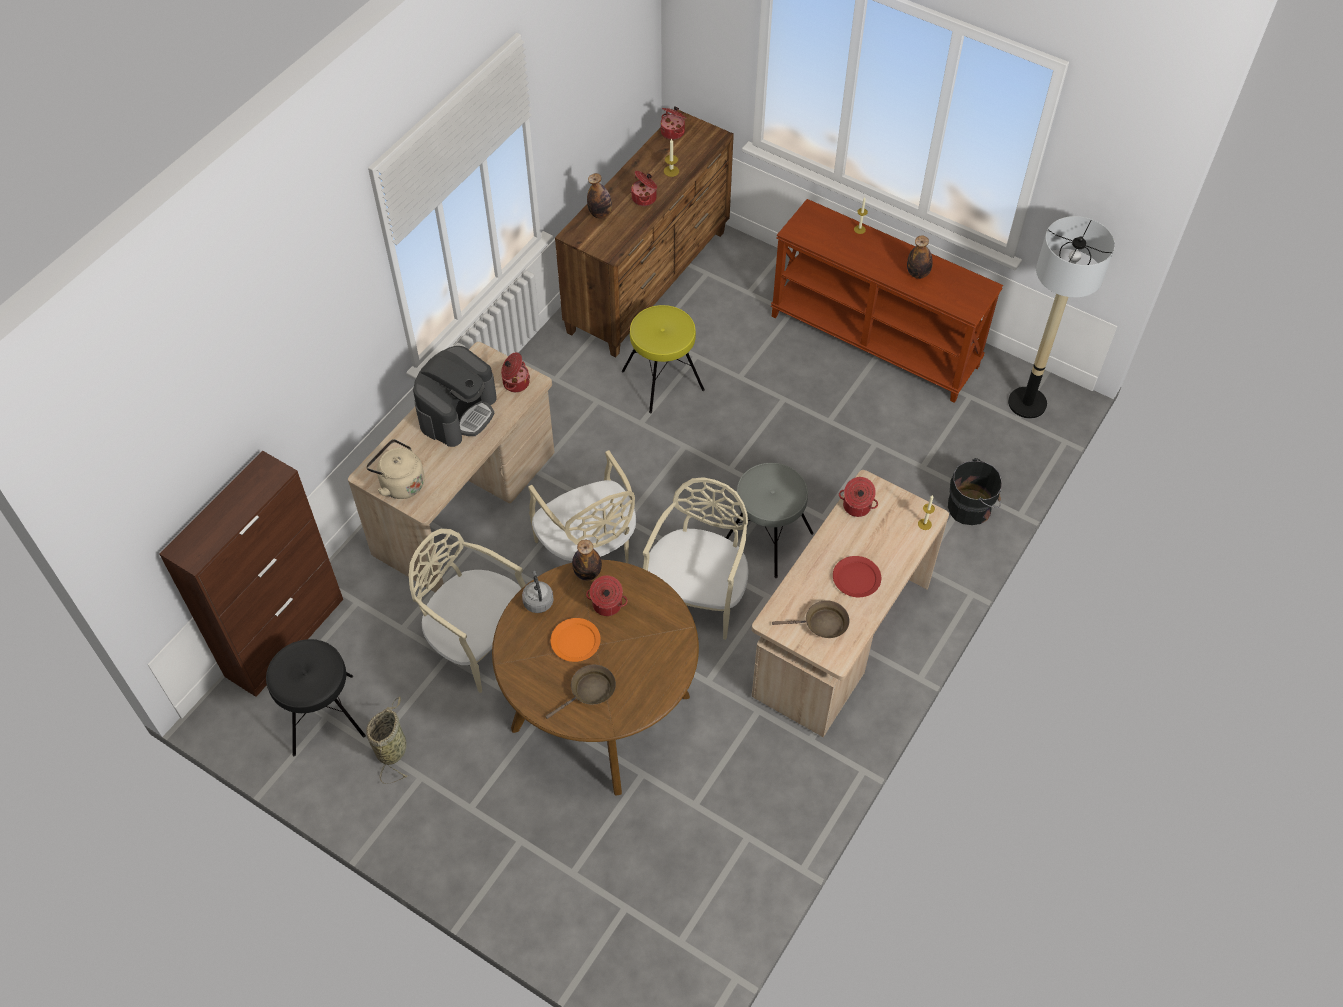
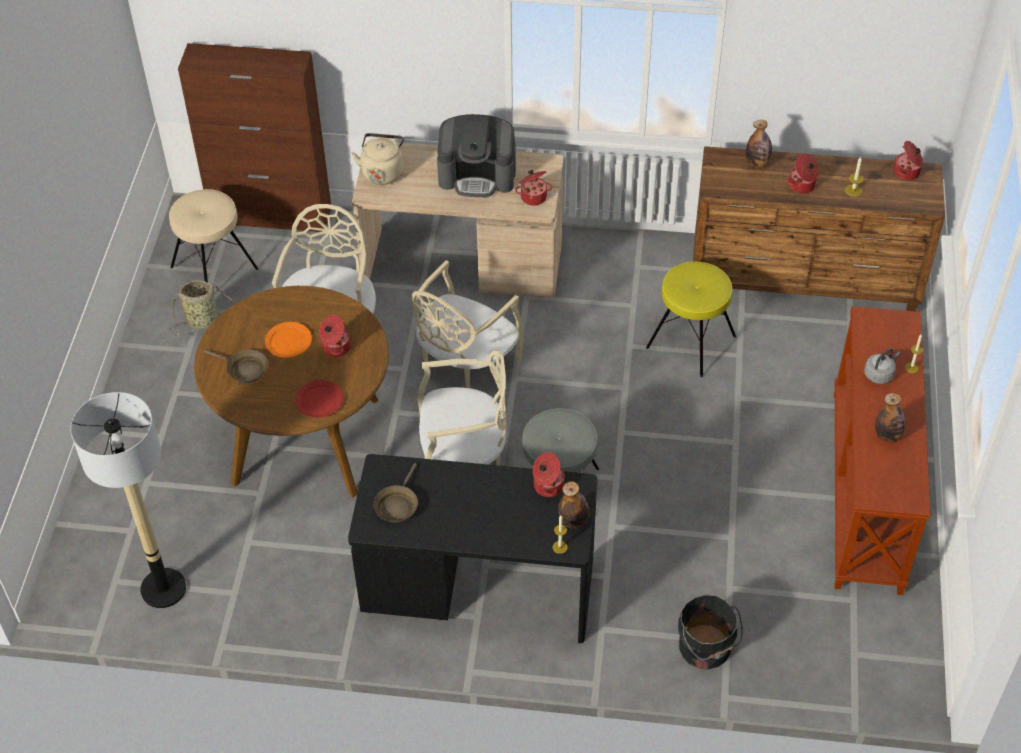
camera: 65 degrees right, 5 degrees down
black stool [266,639,366,756] -> beige stool [169,189,259,282]
grey kettle [522,571,554,613] -> grey kettle moved to [864,349,900,384]
bottle [572,540,602,581] -> bottle moved to [558,481,589,529]
beige desk [752,470,949,737] -> black desk [348,454,597,643]
brown frying pan [772,600,849,638] -> brown frying pan turned 45 degrees clockwise [373,463,418,522]
red plate [833,556,881,597] -> red plate moved to [295,380,343,418]
floor lamp [1008,216,1115,419] -> floor lamp moved to [70,392,186,608]

